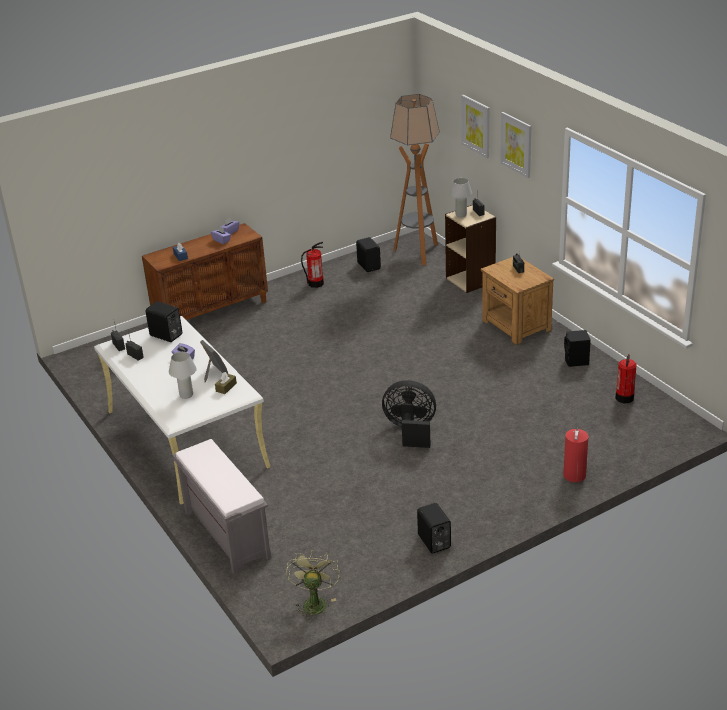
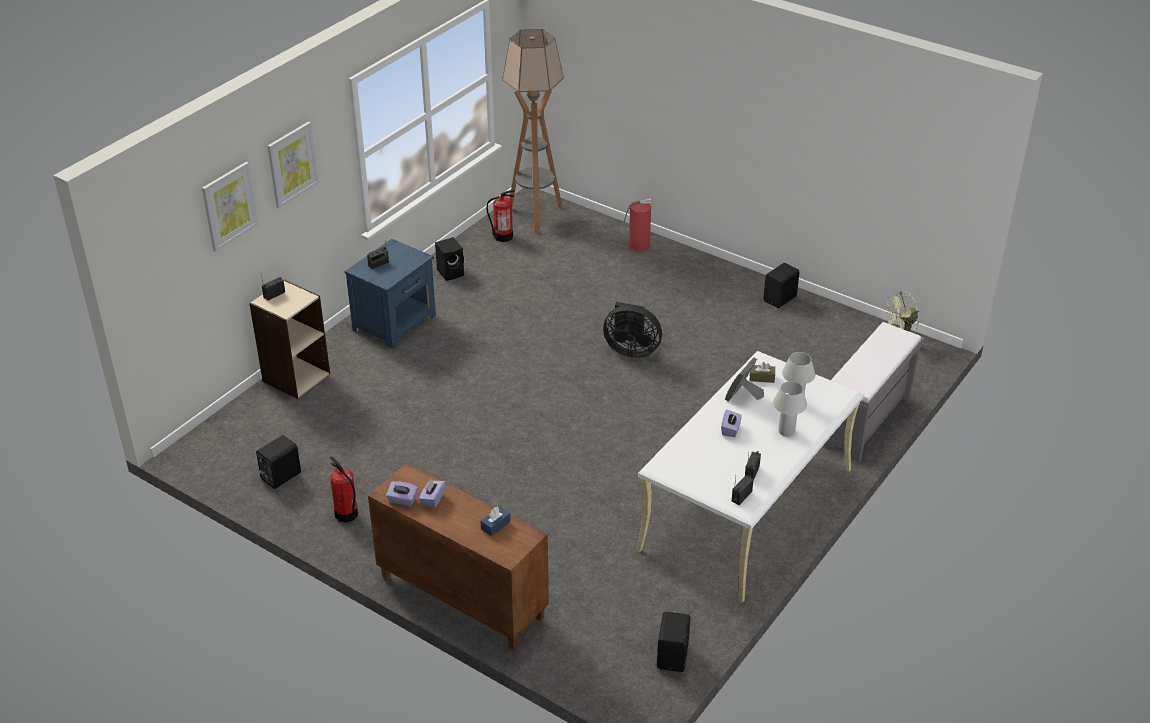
camera: 115 degrees left, 5 degrees up
black speaker [146,301,182,342] -> black speaker moved to [657,612,690,672]
black fan [382,380,436,448] -> black fan turned 60 degrees counterclockwise [603,302,662,358]
floor lamp [390,94,440,265] -> floor lamp moved to [502,29,564,233]
white table lamp [450,178,472,217] -> white table lamp moved to [773,381,807,437]
brown nightstand [481,257,554,345] -> blue nightstand [345,239,436,349]

